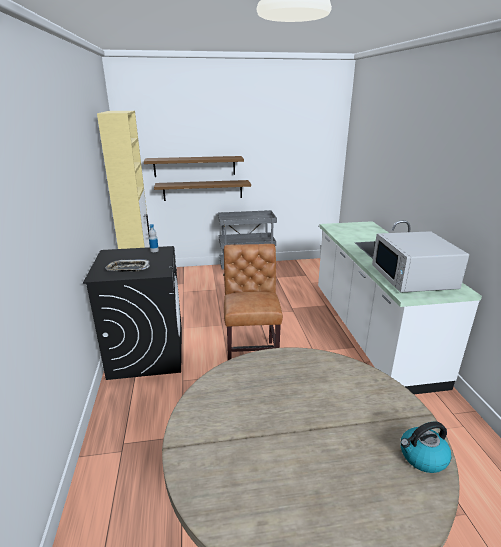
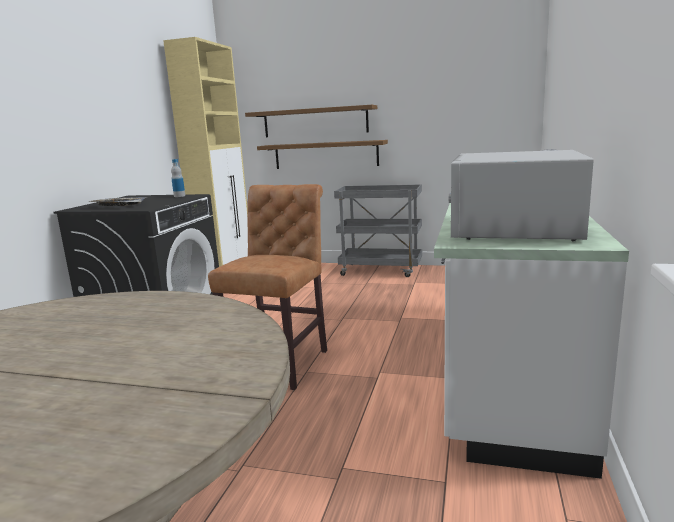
camera: 25 degrees right, 10 degrees down
kettle [400,421,451,473] -> none

